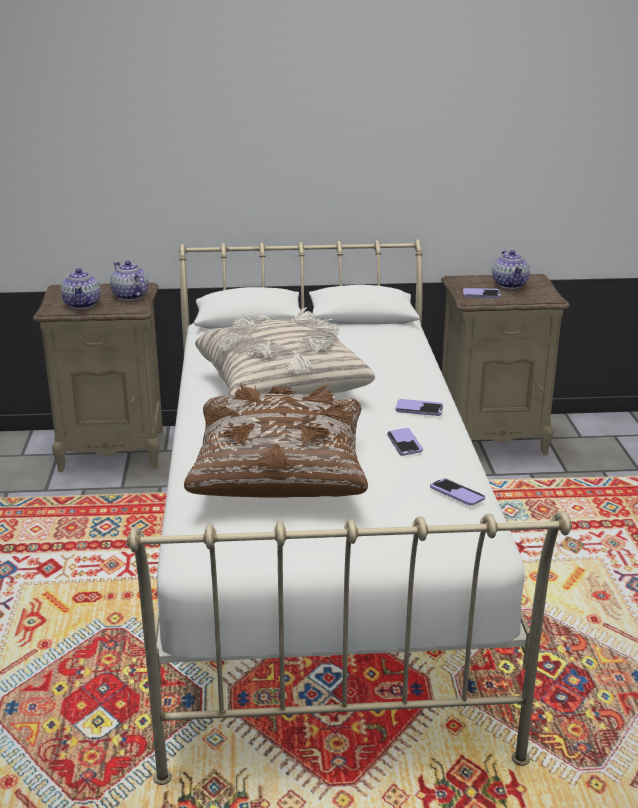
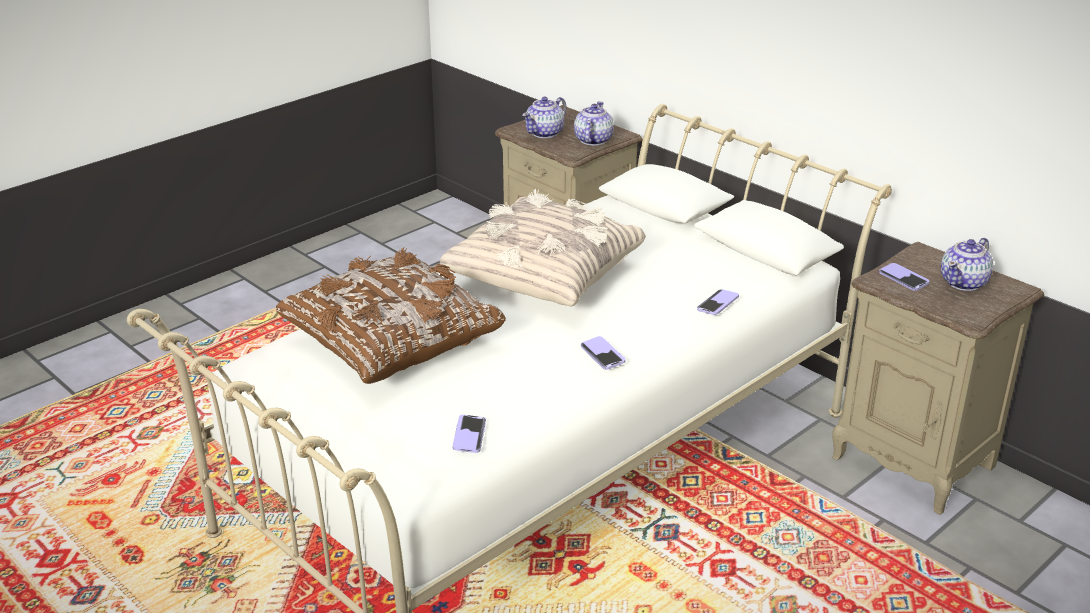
camera: 50 degrees right, 5 degrees up
phone [387,428,423,456] -> phone moved to [697,289,739,315]

